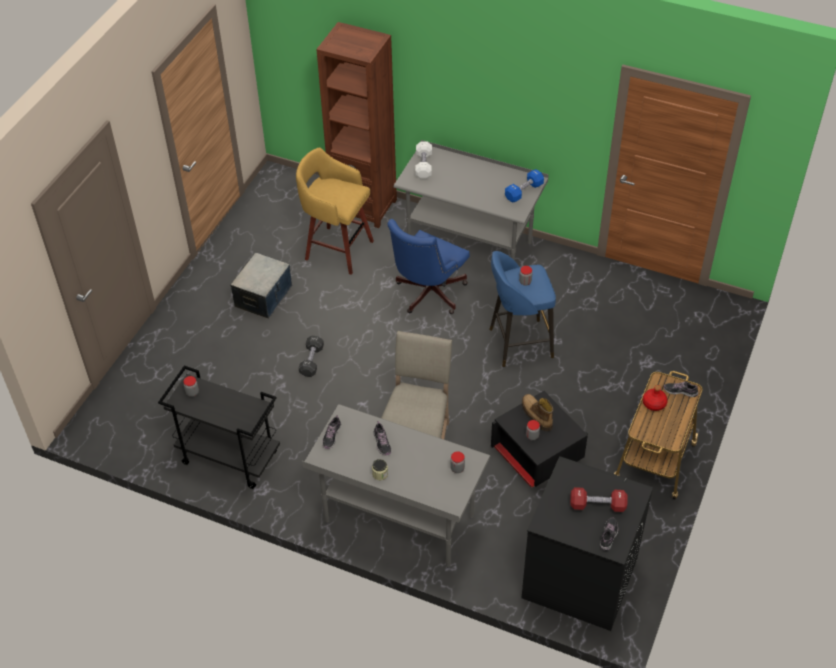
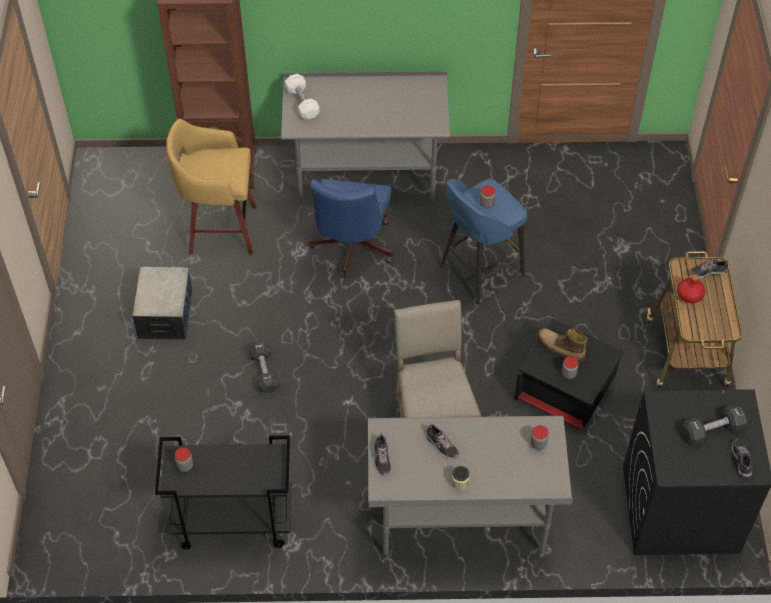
camera: 25 degrees left, 5 degrees up
blue dumbbell [505,169,544,202] -> none
red dumbbell [570,487,628,512] -> black dumbbell [682,405,747,445]

